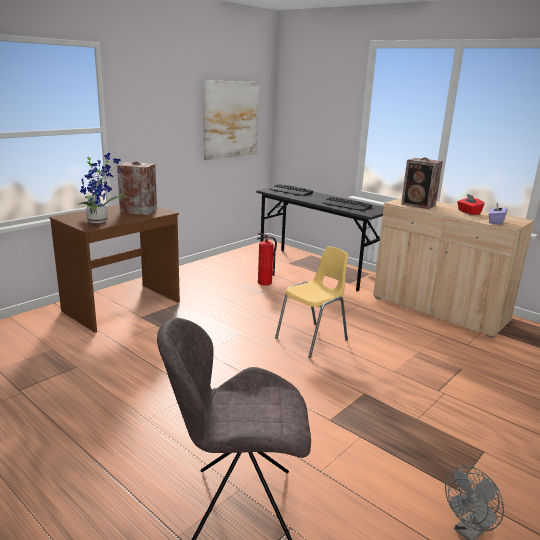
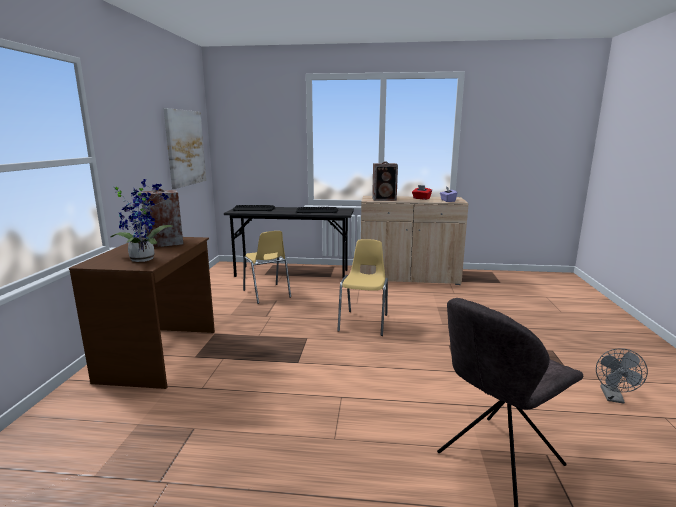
camera: 35 degrees left, 5 degrees down
fire extinguisher [257,233,277,285] -> yellow chair [243,231,291,304]

